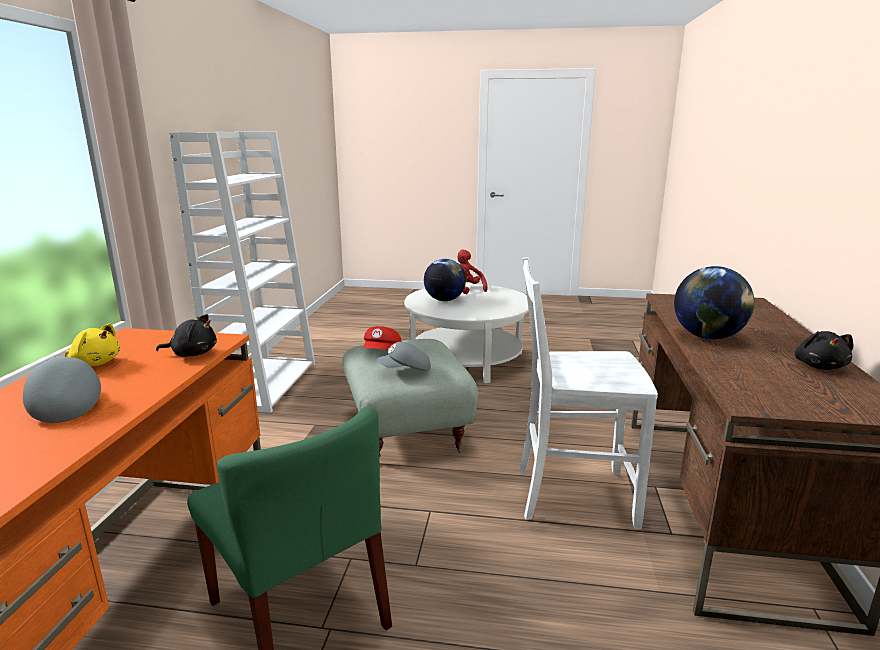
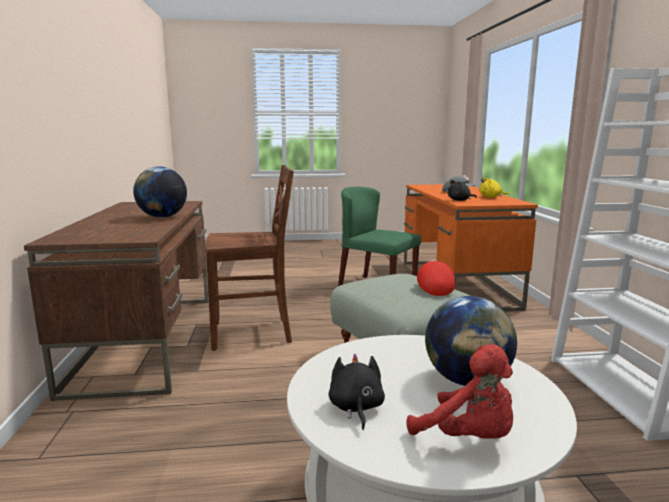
camera: 165 degrees right, 5 degrees down
grey cap [376,342,431,371] -> none
white chair [519,257,658,529] -> brown chair [205,165,294,351]
black plush toy [795,331,854,370] -> black plush toy moved to [329,354,385,430]

